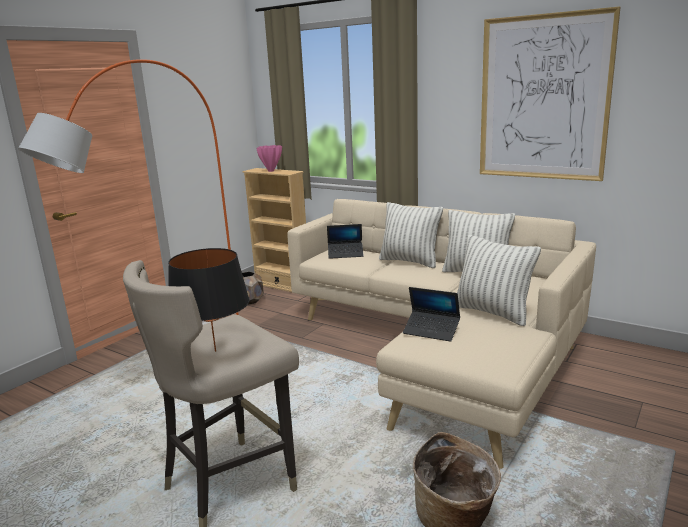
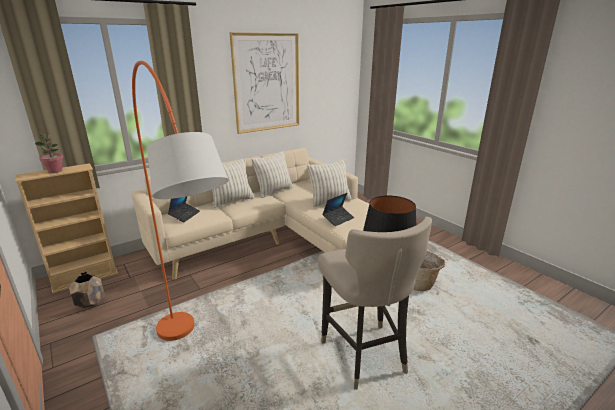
camera: 70 degrees left, 5 degrees up
pink vase [257,145,282,172] -> potted plant [35,134,64,173]

